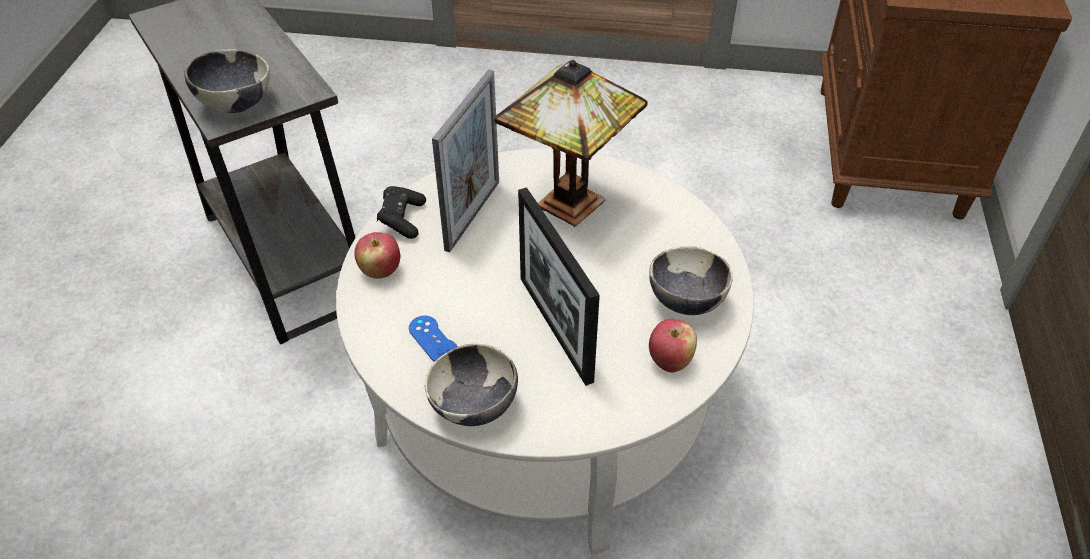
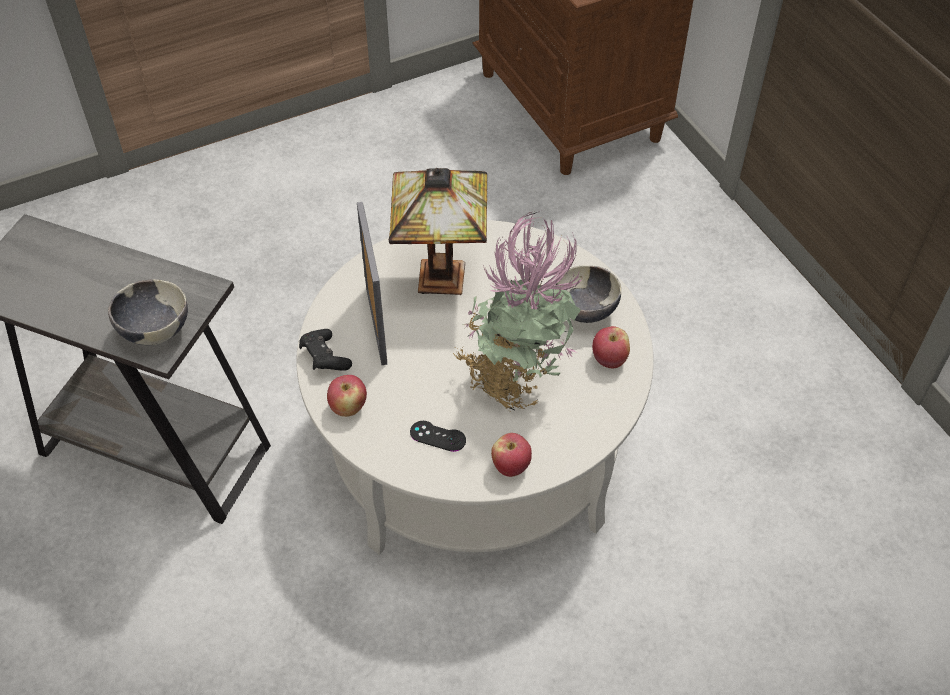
camera: 35 degrees left, 5 degrees up
blue game controller [409,316,457,362] -> black game controller [410,421,466,452]
bowl [425,344,518,426] -> apple [491,433,532,477]
picture frame [518,187,600,386] -> potted plant [453,211,583,411]

